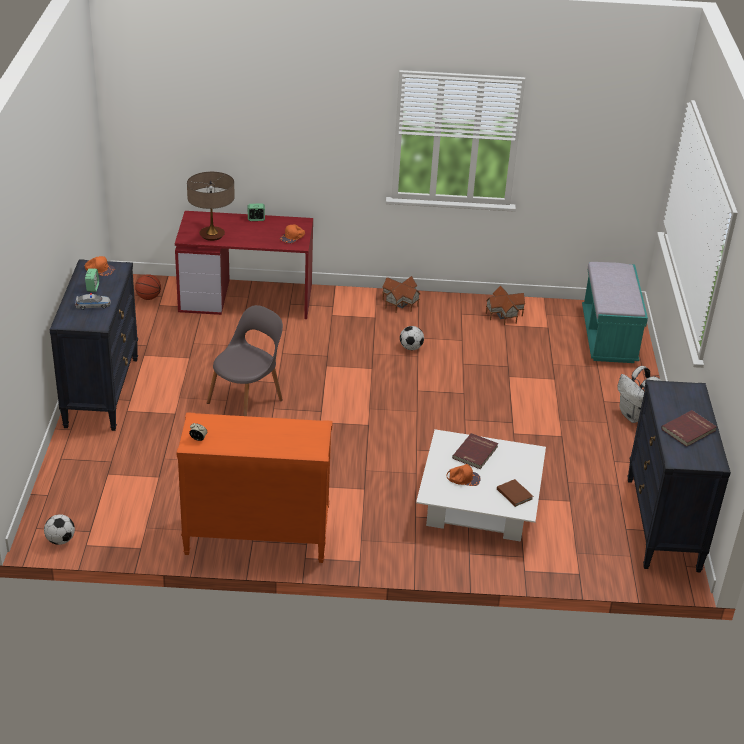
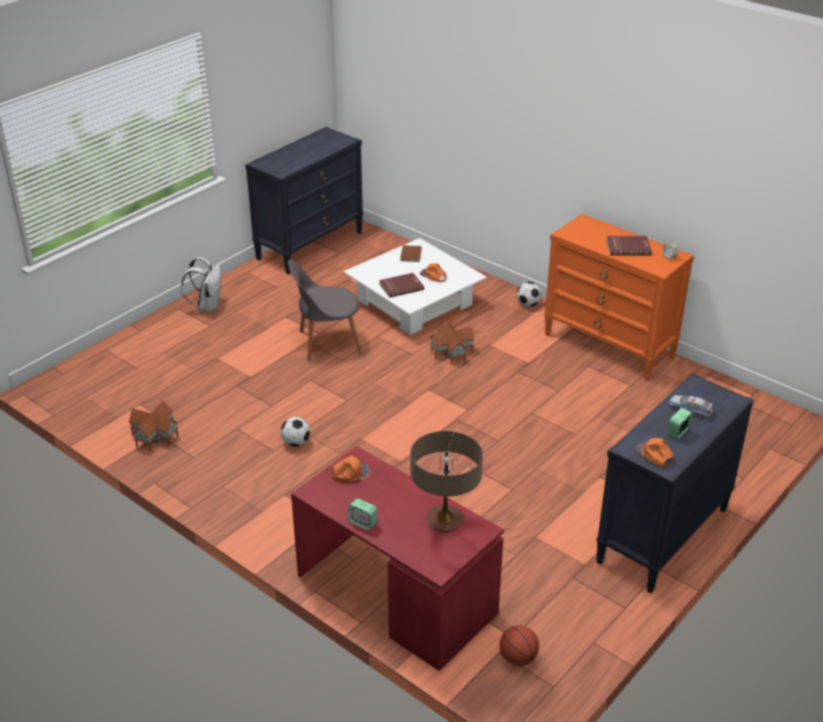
camera: 140 degrees left, 0 degrees up
football [44,514,75,545] -> football moved to [517,282,542,307]
grey chair [207,305,283,416] -> grey chair moved to [288,259,363,361]
toy house [382,276,420,313] -> toy house moved to [430,320,475,365]
turquoise bench [582,262,648,363] -> none
red book [661,410,717,447] -> red book moved to [606,236,652,256]

